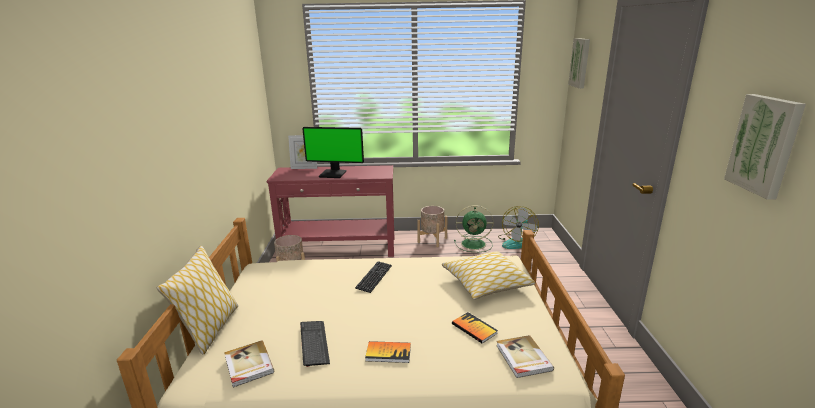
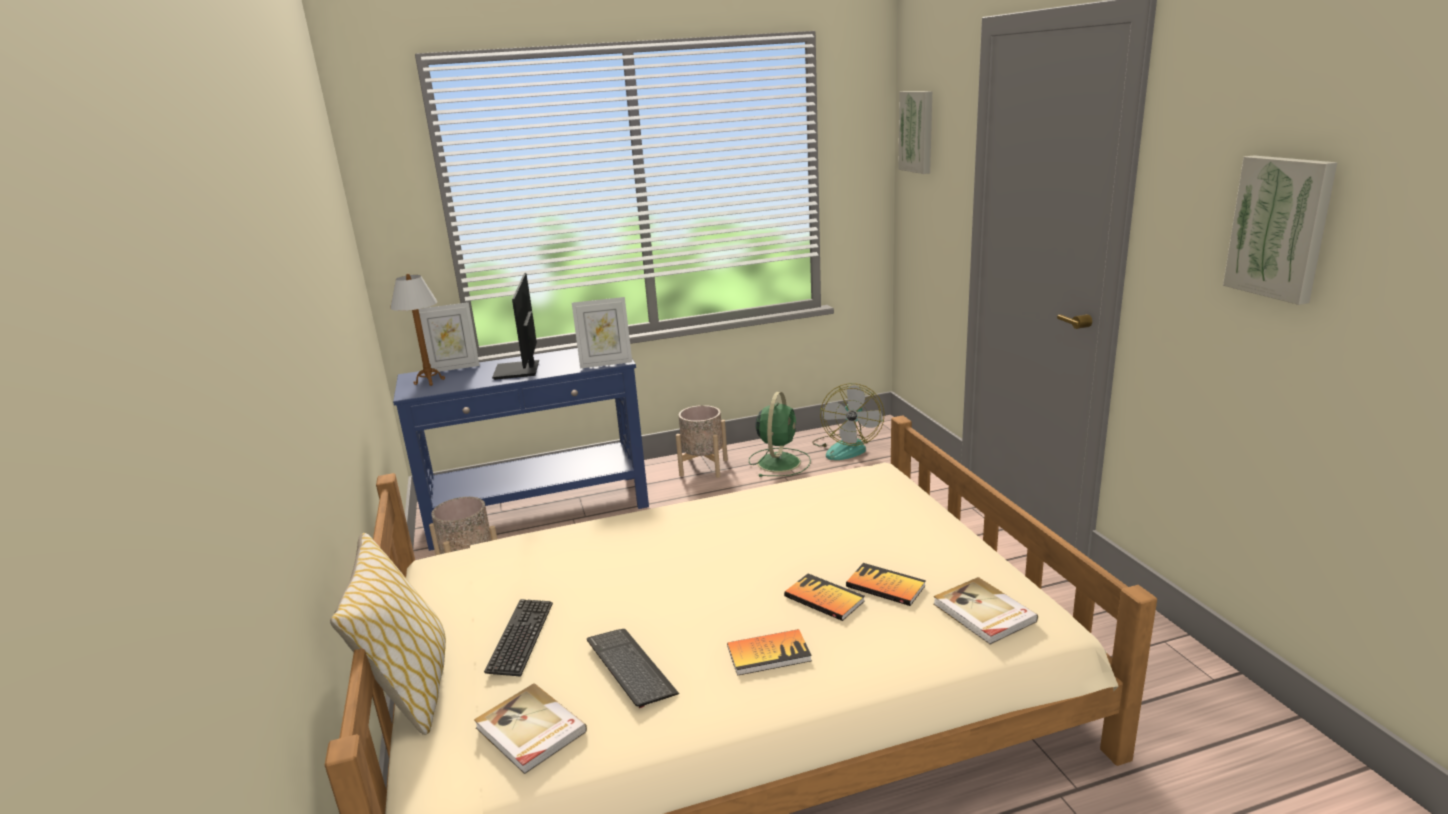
camera: 15 degrees left, 0 degrees up
red console table [267,165,394,257] -> blue console table [393,348,649,551]
monitor [302,127,364,178] -> monitor turned 90 degrees clockwise [492,273,539,380]
keyboard [355,261,392,293] -> keyboard moved to [484,599,553,677]
pillow [442,251,535,300] -> none
green fan [454,205,493,252] -> green fan turned 60 degrees counterclockwise [749,392,811,477]
none -> table lamp [390,274,445,386]
none -> picture frame [572,297,632,369]
none -> book [784,574,865,621]

